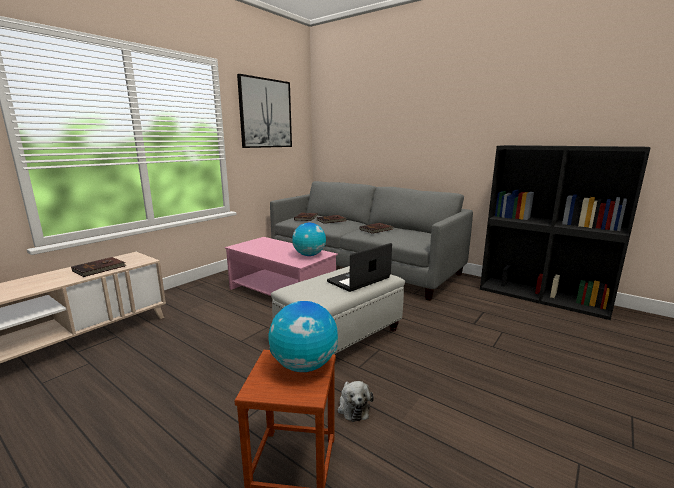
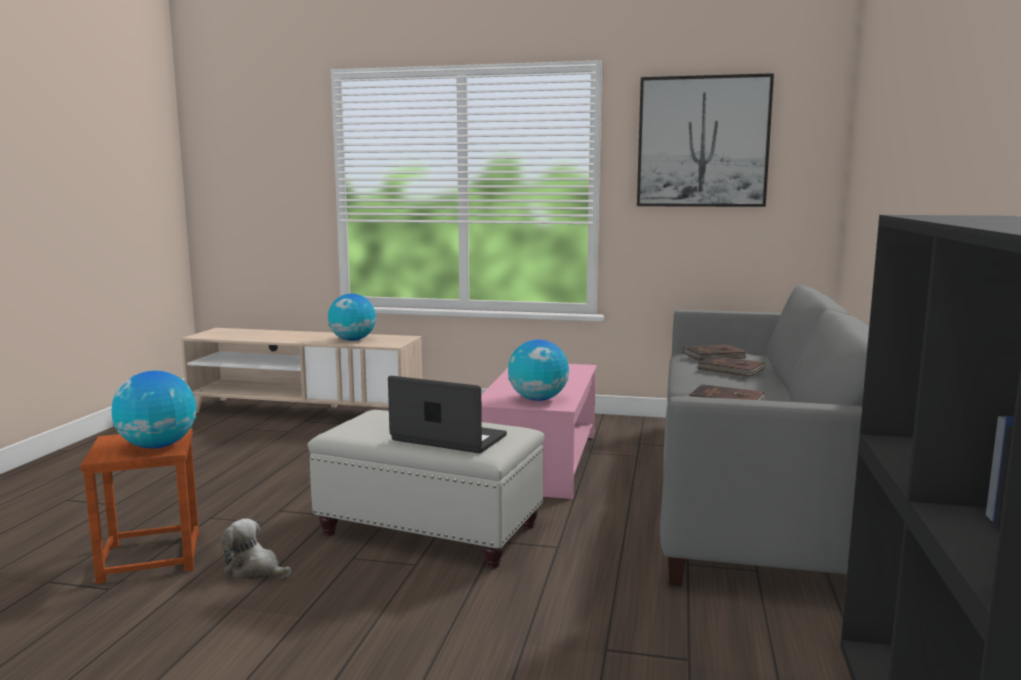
camera: 65 degrees right, 5 degrees down
brown book [71,257,126,277] -> globe [328,294,376,341]
plush toy [337,381,374,422] -> plush toy turned 60 degrees clockwise [221,519,292,580]

